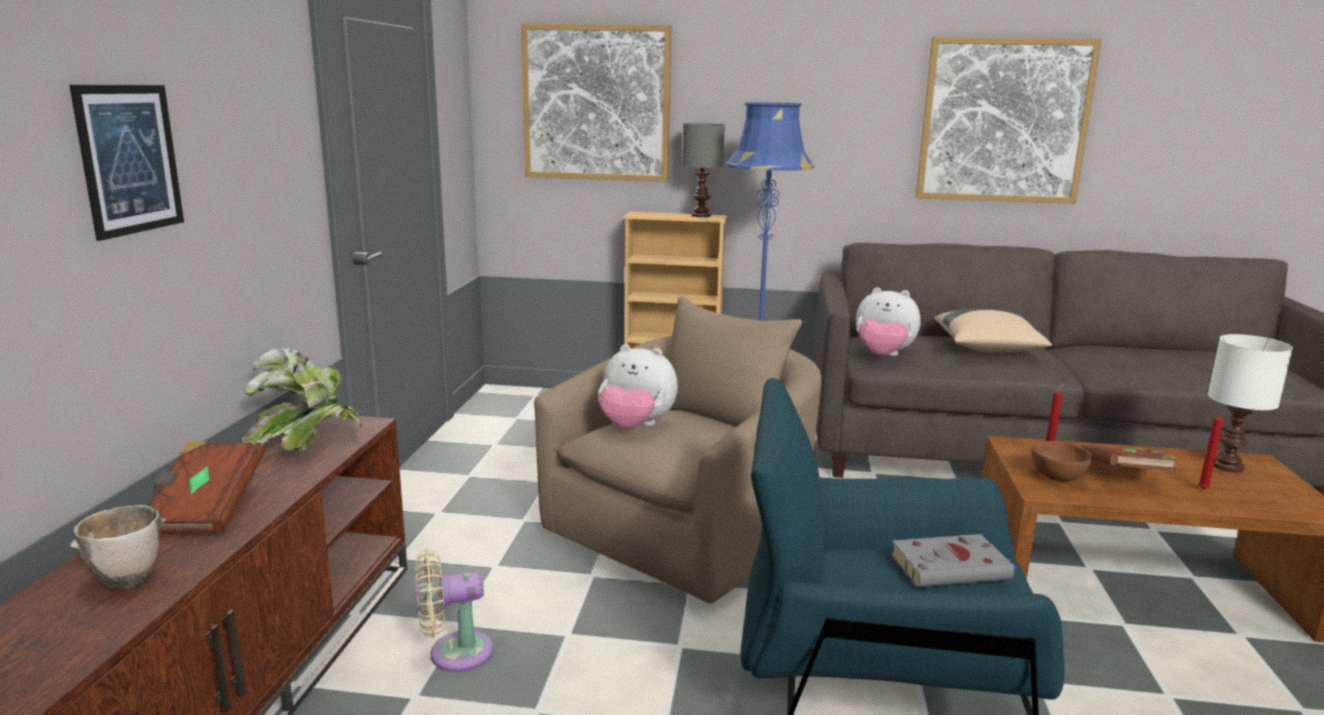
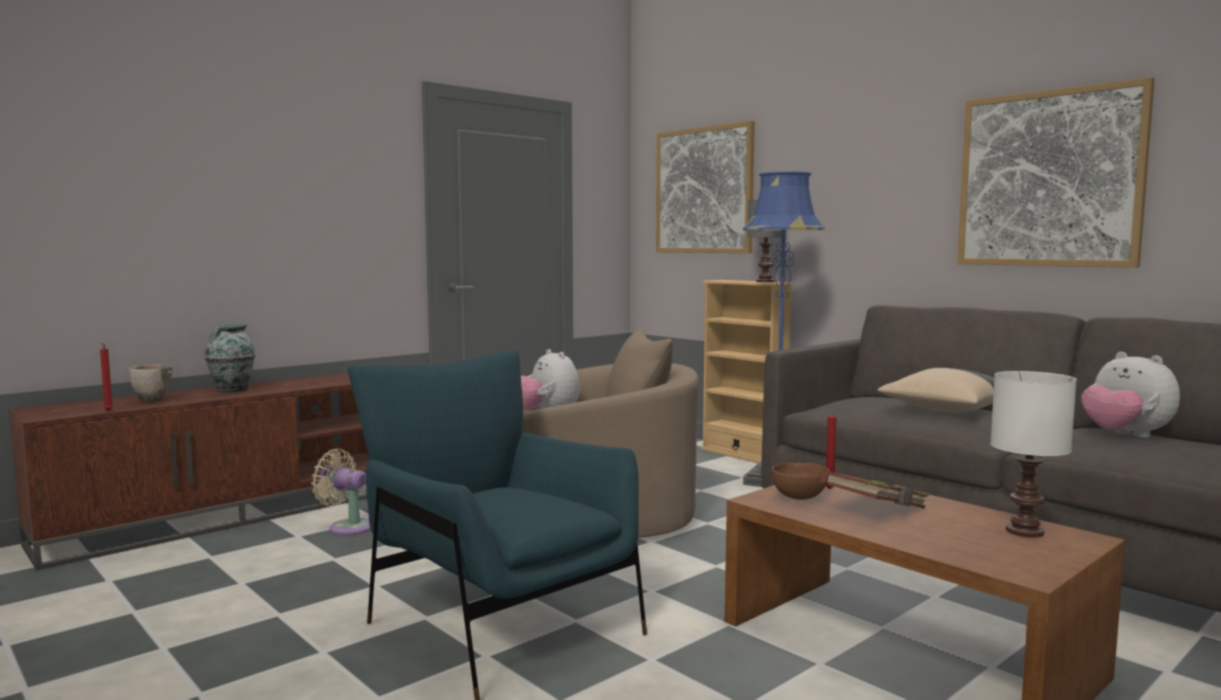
camera: 40 degrees right, 10 degrees down
picture [69,85,184,241] -> none
brown book [148,441,265,534] -> vase [205,324,255,392]
potted plant [242,348,362,452] -> none
plush toy [856,287,921,356] -> plush toy moved to [1081,352,1180,438]
grey book [891,534,1018,587] -> none
red candle [1198,412,1231,490] -> red candle moved to [100,343,114,411]

